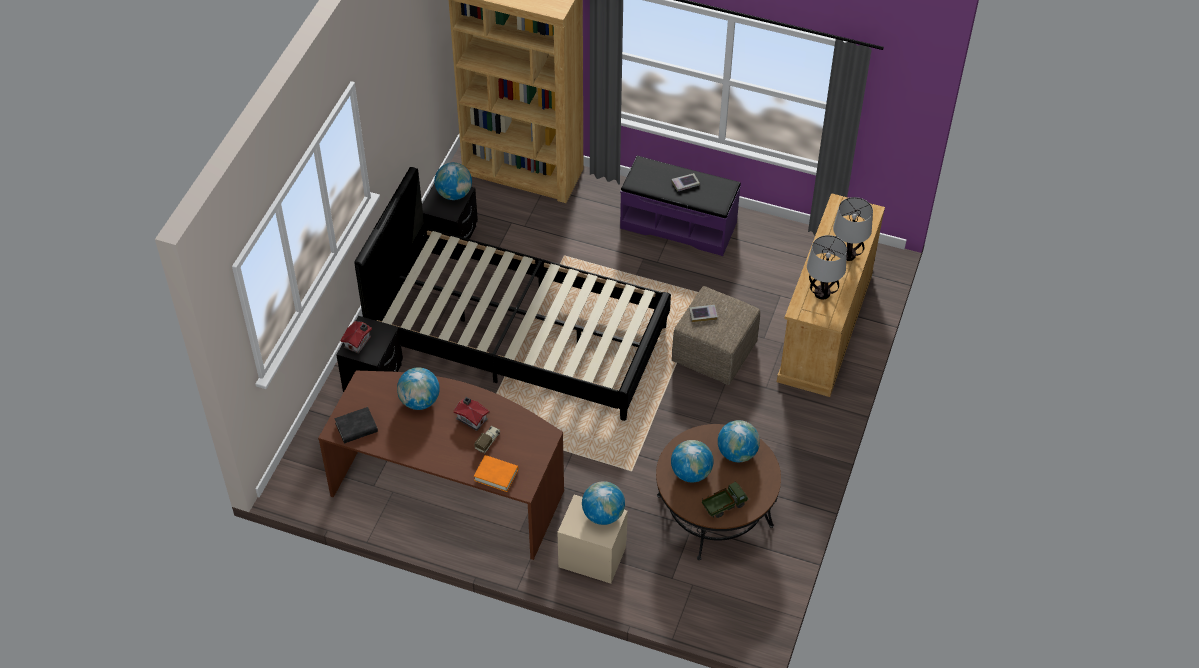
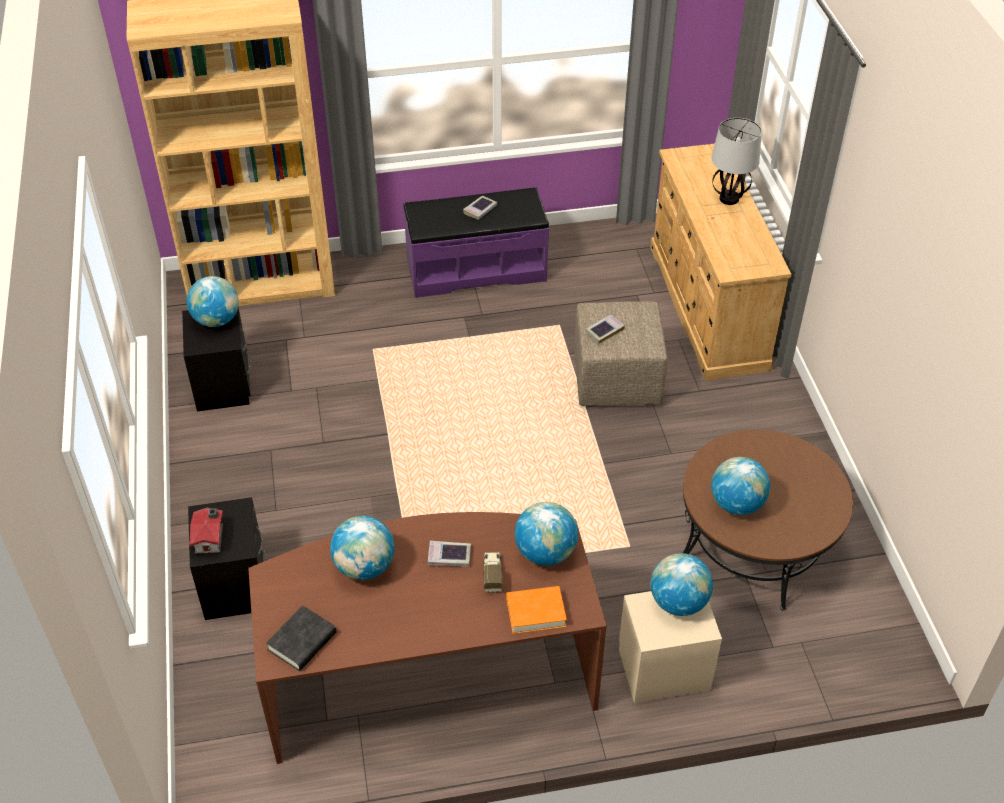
camera: 30 degrees left, 5 degrees down
black bed [354,167,671,421] -> none
toy house [453,397,489,431] -> book [428,541,471,567]
toy truck [702,482,748,518] -> none
globe [718,420,760,462] -> globe moved to [515,502,578,566]
table lamp [807,235,847,300] -> none

